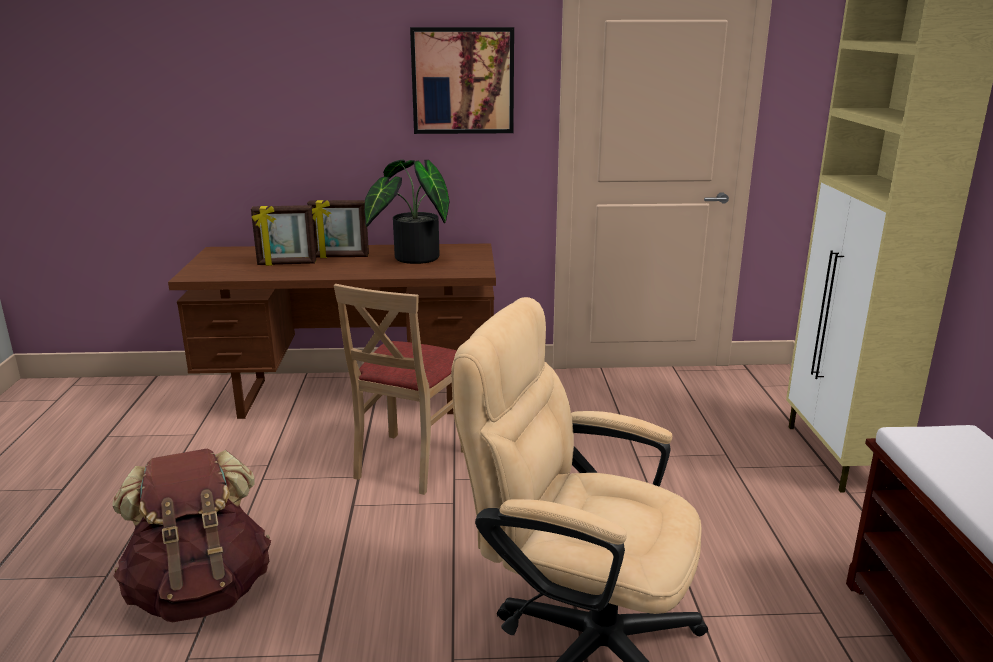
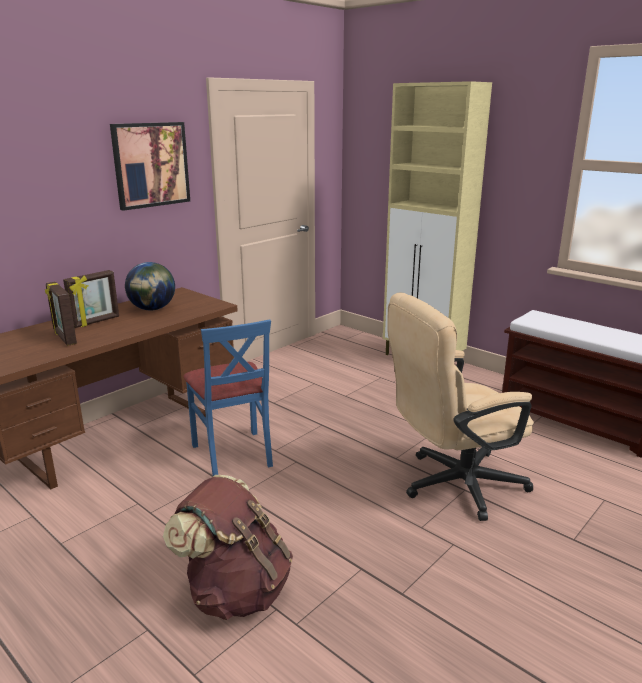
camera: 45 degrees left, 0 degrees up
picture frame [251,205,316,266] -> picture frame turned 105 degrees clockwise [45,282,77,346]
beige chair [334,284,463,495] -> blue chair [183,319,273,476]
potted plant [364,160,449,264] -> globe [125,262,175,311]

